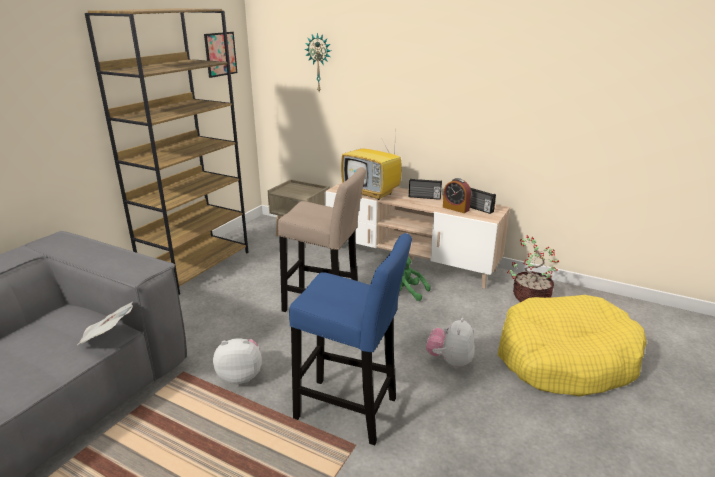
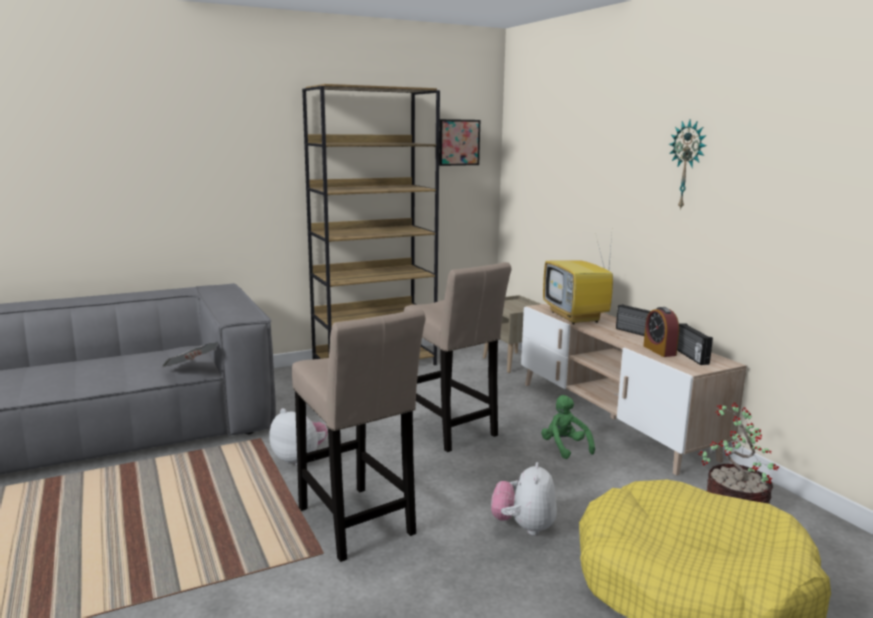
camera: 35 degrees right, 10 degrees down
blue stool [289,233,412,445] -> beige stool [292,309,426,562]
wall clock [304,33,331,91] -> wall clock moved to [669,120,707,210]
plush toy [426,318,475,368] -> plush toy turned 45 degrees counterclockwise [491,462,557,535]

